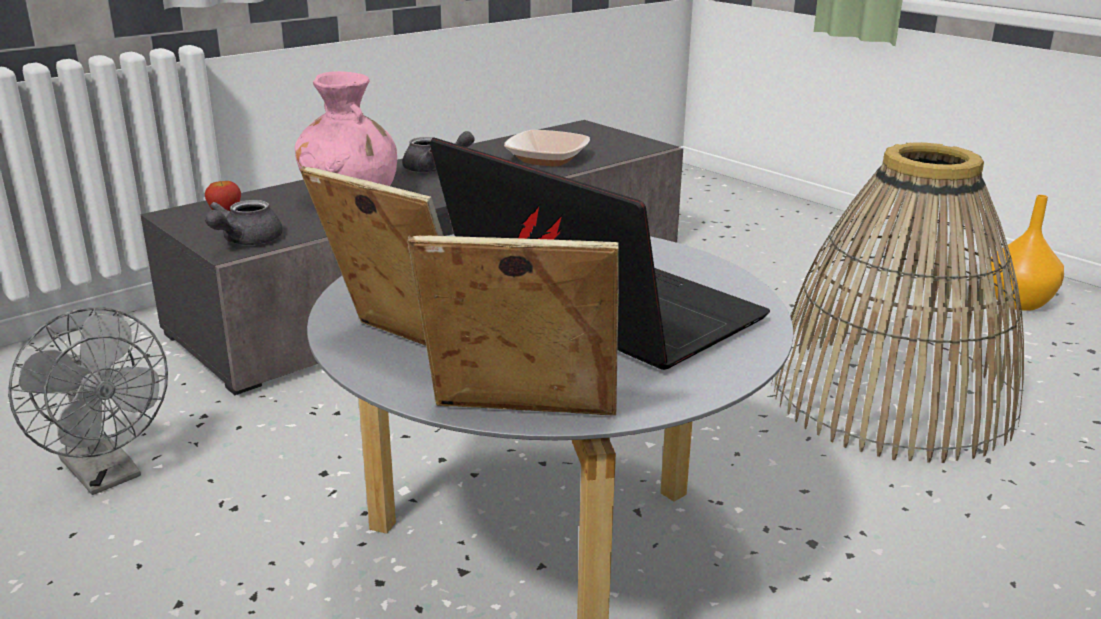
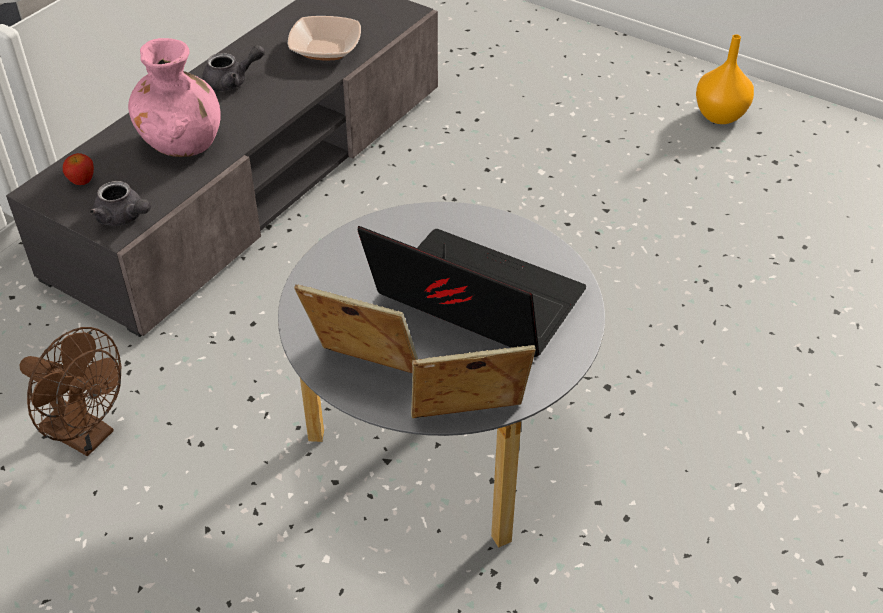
camera: 15 degrees left, 20 degrees up
grey fan [8,307,168,495] -> brown fan [19,327,121,456]
grey teapot [205,200,282,245] -> grey teapot turned 60 degrees counterclockwise [90,181,151,226]
basket [771,142,1024,463] -> none

